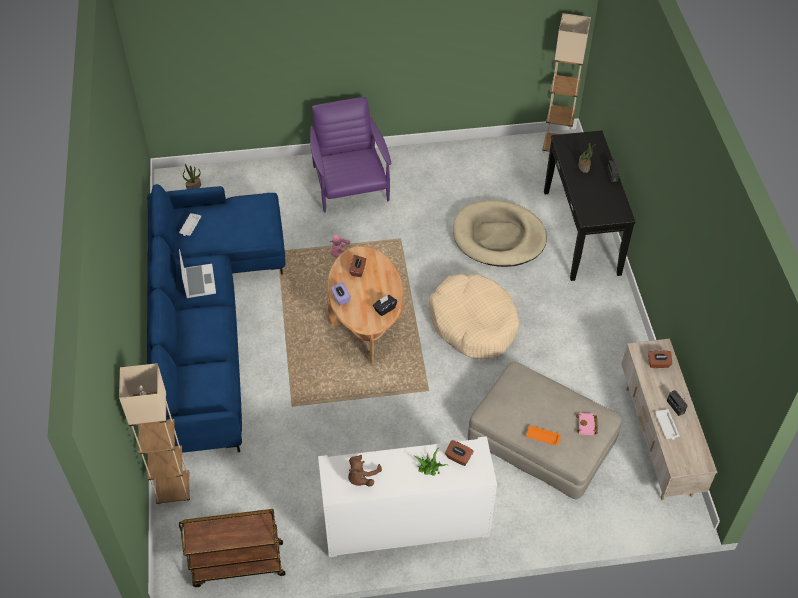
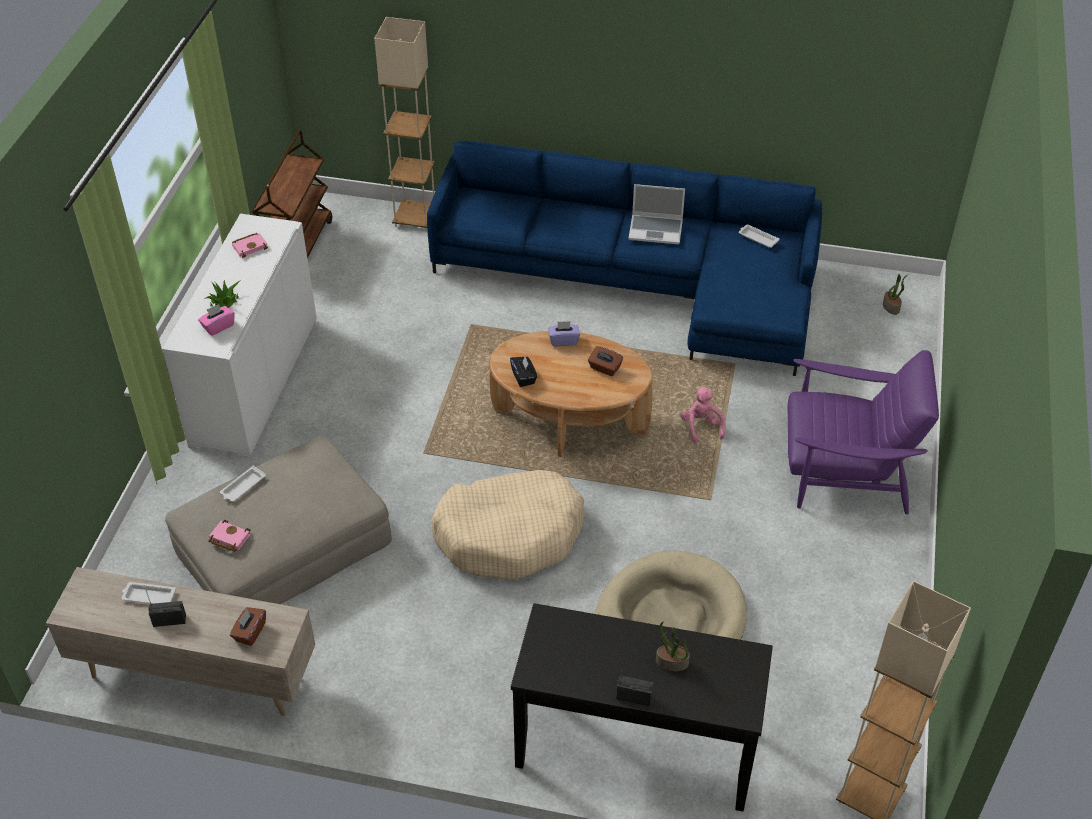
camera: 110 degrees right, 5 degrees down
brown plush toy [348,455,382,487] -> pink book [232,233,268,258]
brown tissue box [445,440,474,466] -> pink tissue box [198,304,235,336]
orange tray [526,425,561,446] -> white tray [220,466,266,502]

